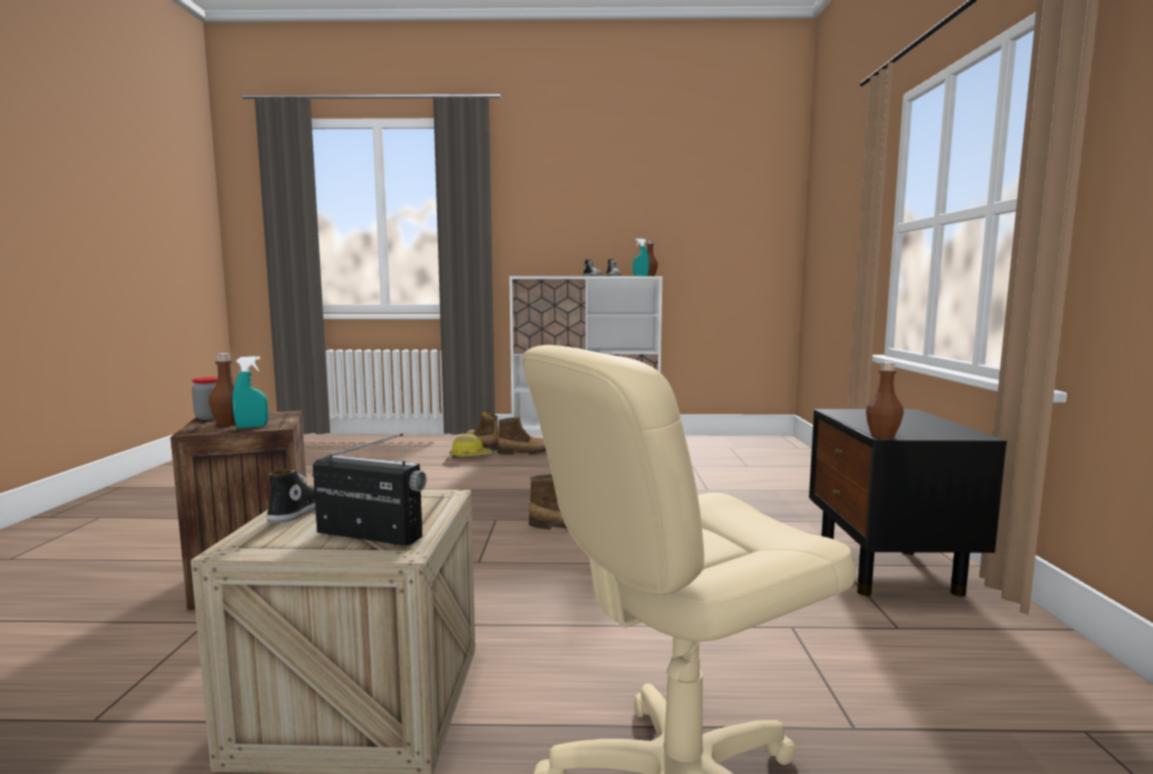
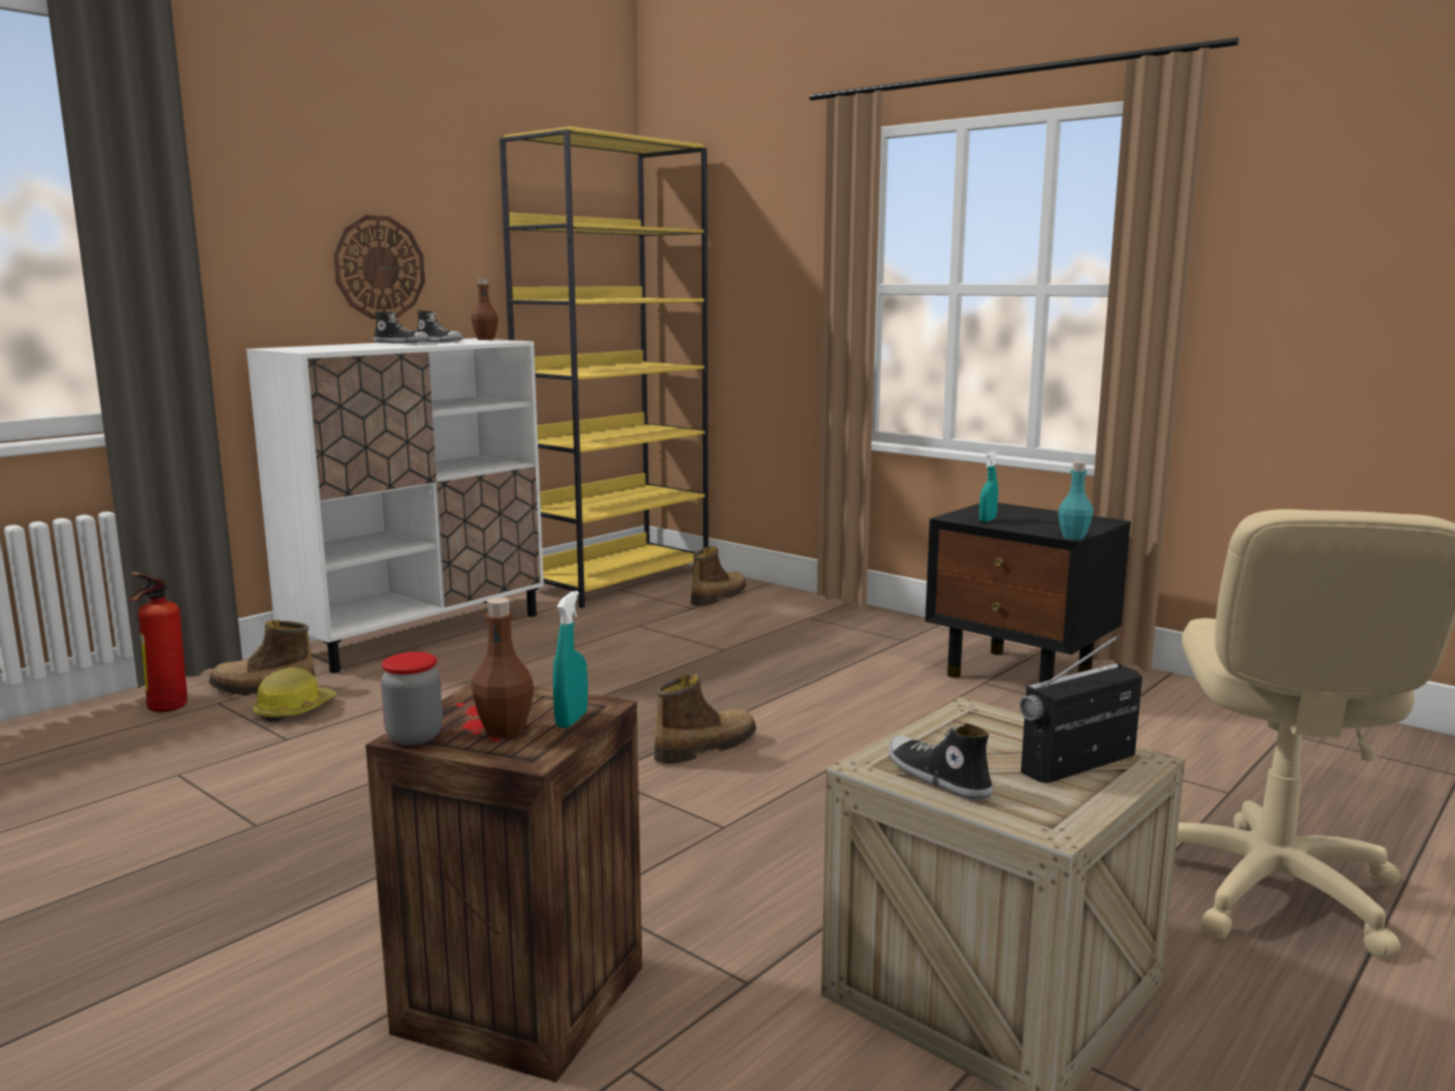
camera: 50 degrees left, 5 degrees up
boot [497,417,546,455] -> boot moved to [691,546,746,606]
turquoise spray bottle [633,238,649,276] -> turquoise spray bottle moved to [979,451,998,522]
brown bottle [866,362,904,439] -> turquoise bottle [1058,462,1093,540]
none -> fire extinguisher [129,572,187,712]
none -> wall clock [333,215,425,319]
none -> yellow bookcase [499,126,709,608]

